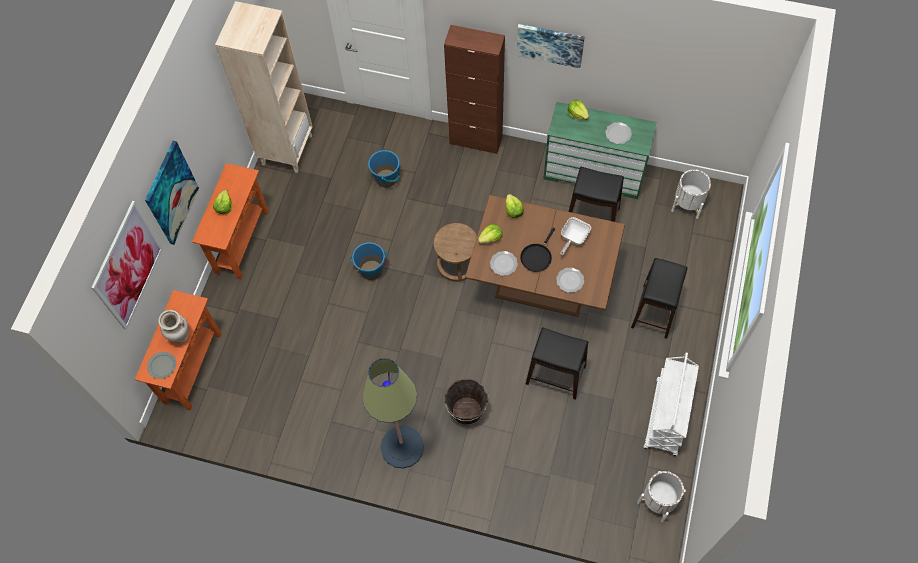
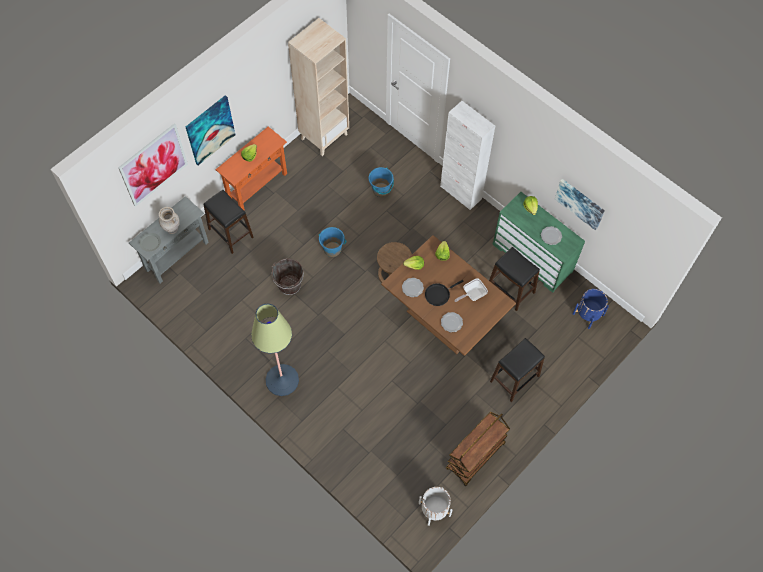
camera: 25 degrees right, 0 degrees up
orange console table [135,290,222,411] -> grey console table [129,196,209,284]
brown cabinet [444,25,505,154] -> white cabinet [440,101,495,210]
brown bucket [444,379,488,425] -> brown bucket moved to [272,258,304,295]
picture [516,24,585,68] -> picture moved to [555,179,605,231]
black stool [526,327,588,400] -> black stool moved to [203,190,254,254]
white cart [644,353,699,456] -> brown cart [446,412,510,486]
white planter [671,169,711,219] -> blue planter [573,289,609,329]

